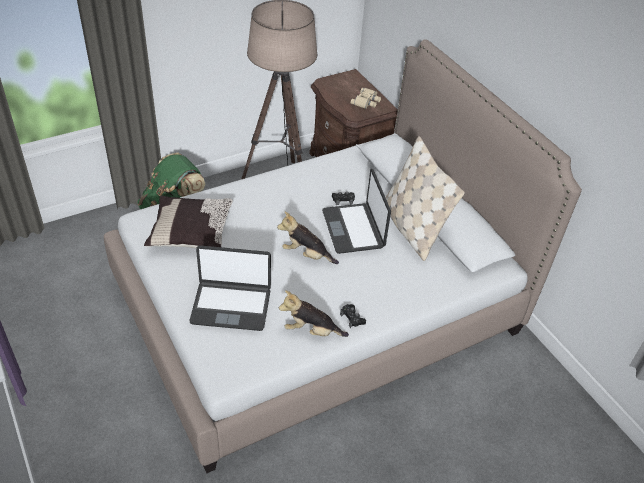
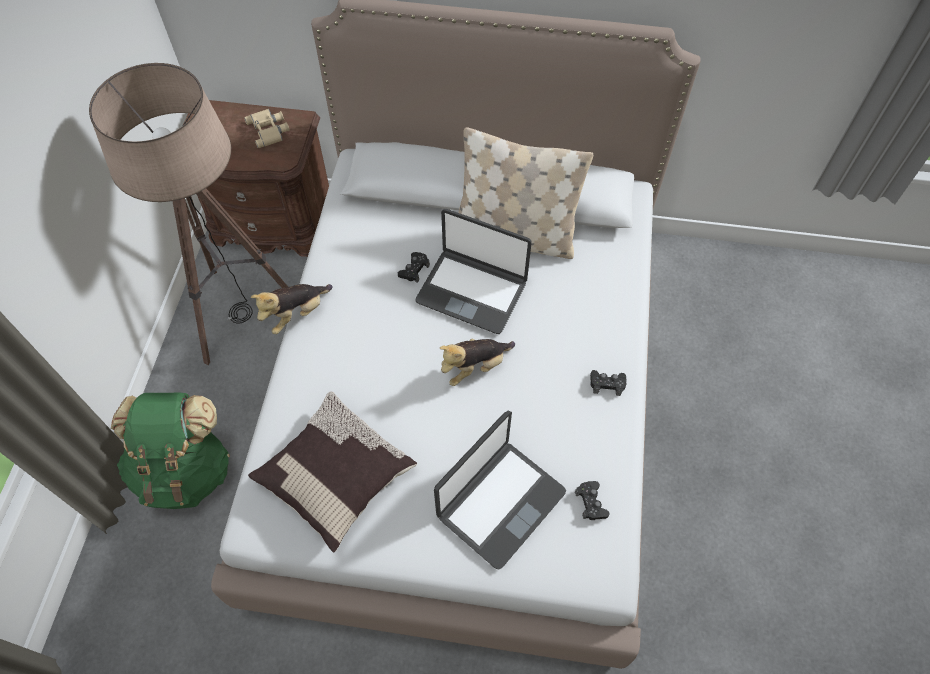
camera: 50 degrees left, 15 degrees up
plush toy [279,290,349,337] -> plush toy moved to [251,284,333,334]
none -> black game controller [575,481,610,520]

